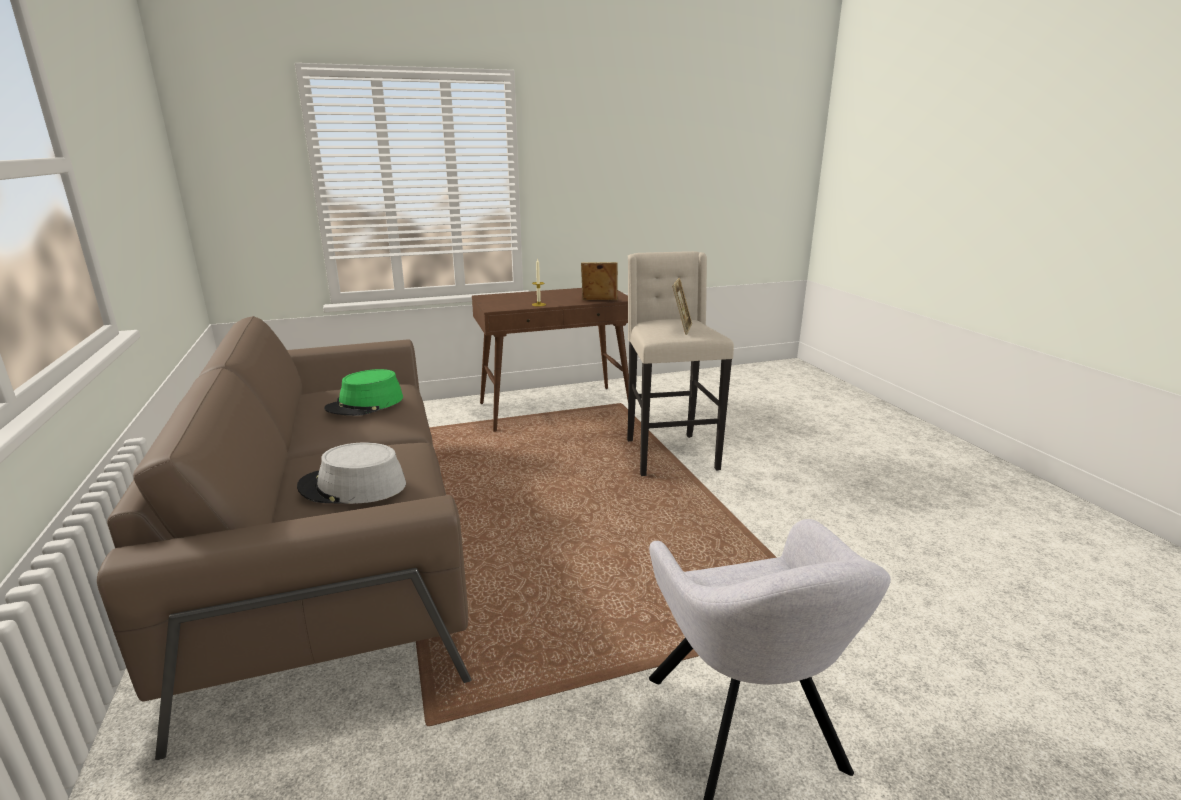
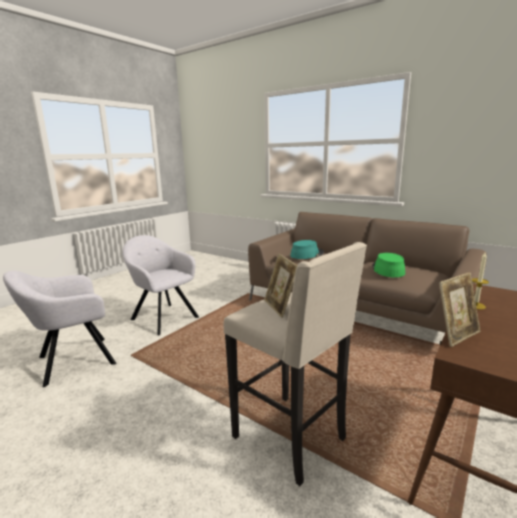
camera: 145 degrees right, 5 degrees down
grey hat [297,443,406,504] -> turquoise hat [290,240,324,259]
none -> grey armchair [3,271,116,387]

